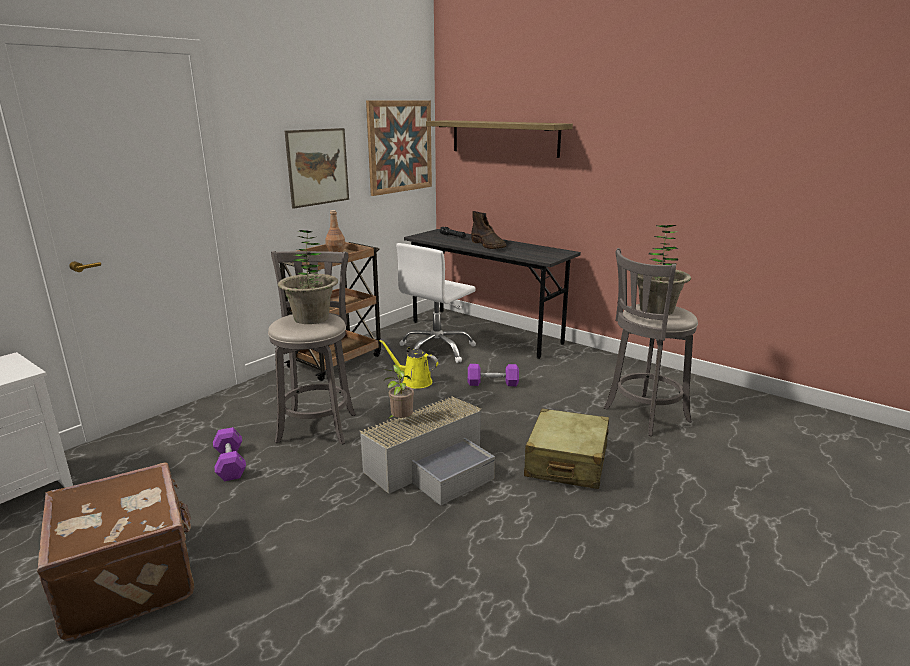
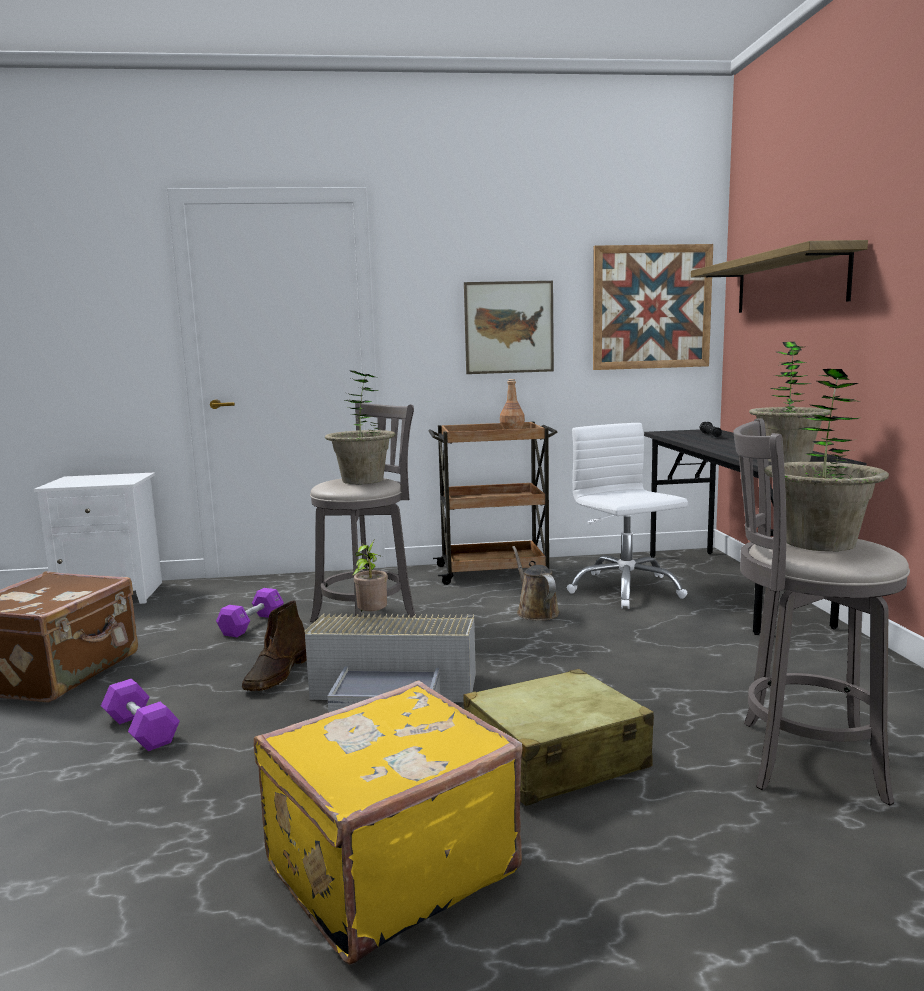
camera: 45 degrees right, 10 degrees down
yellow watering can [379,340,438,389] -> brown watering can [512,546,559,621]
white office chair [396,243,476,363] -> white office chair turned 75 degrees clockwise [567,423,688,609]
purple dumbbell [468,364,519,386] -> purple dumbbell moved to [101,679,180,751]
brown boot [471,211,506,249] -> brown boot moved to [242,600,307,691]
none -> yellow suitcase [254,681,523,965]
none -> potted plant [749,342,831,463]

